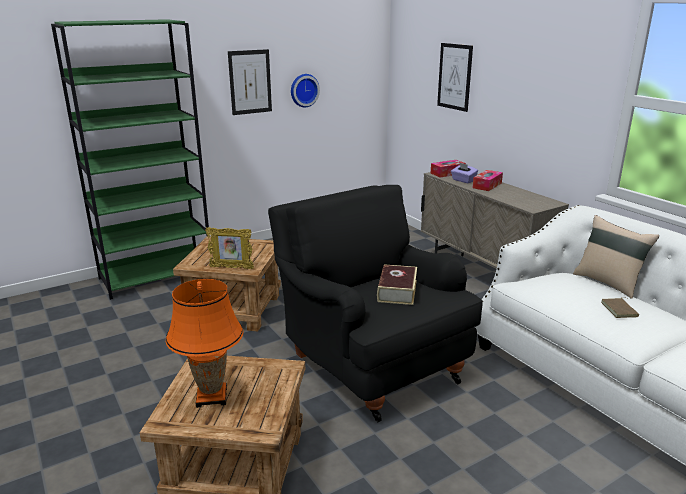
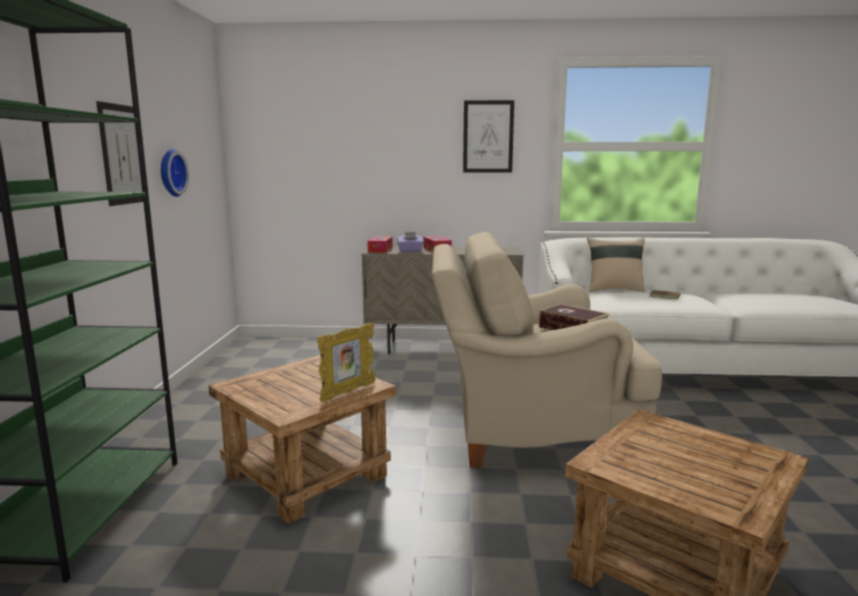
camera: 55 degrees left, 10 degrees down
orange table lamp [166,279,244,408] -> none
black armchair [268,185,483,422] -> beige armchair [432,232,662,468]
picture [437,43,473,112] -> picture moved to [463,100,514,173]

